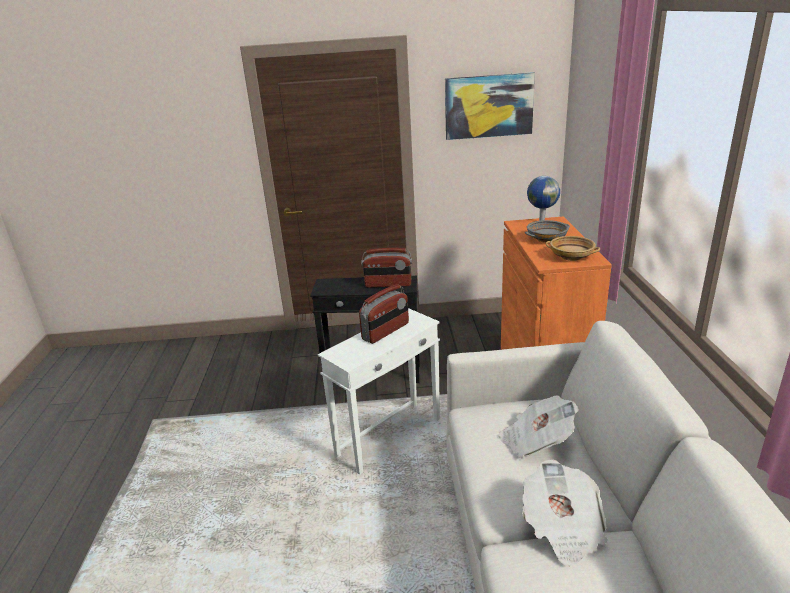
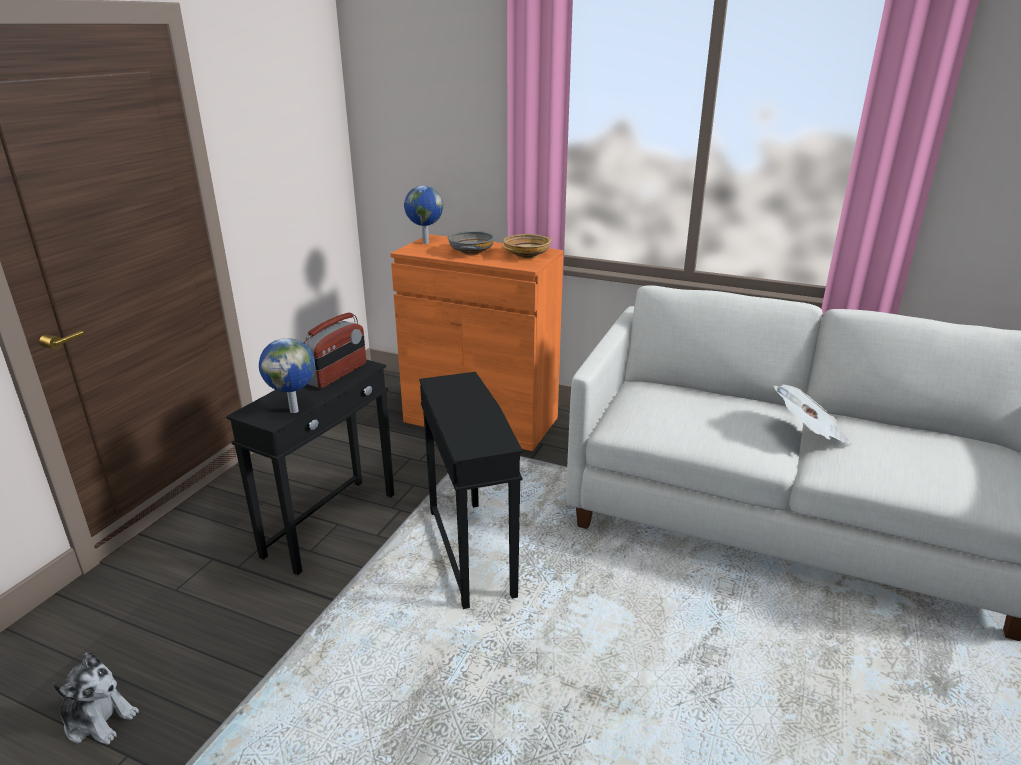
camera: 65 degrees left, 0 degrees up
white side table [318,308,440,475] -> black side table [419,372,523,609]
radio [359,284,409,344] -> none
picture [445,72,535,140] -> none
newspaper [498,396,579,458] -> none
none -> plush toy [53,652,139,745]
none -> globe [259,338,315,413]

